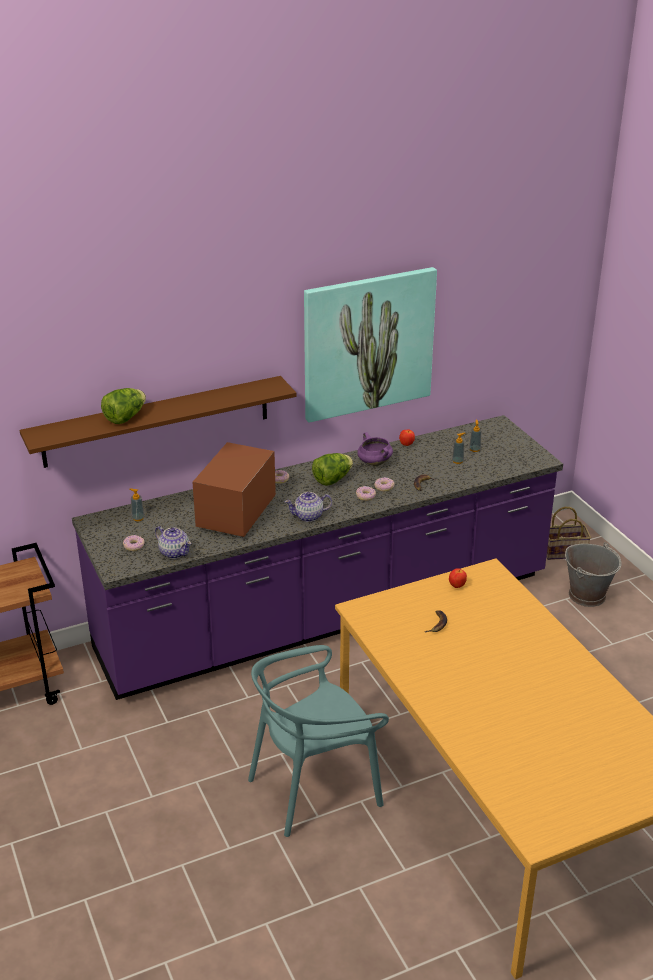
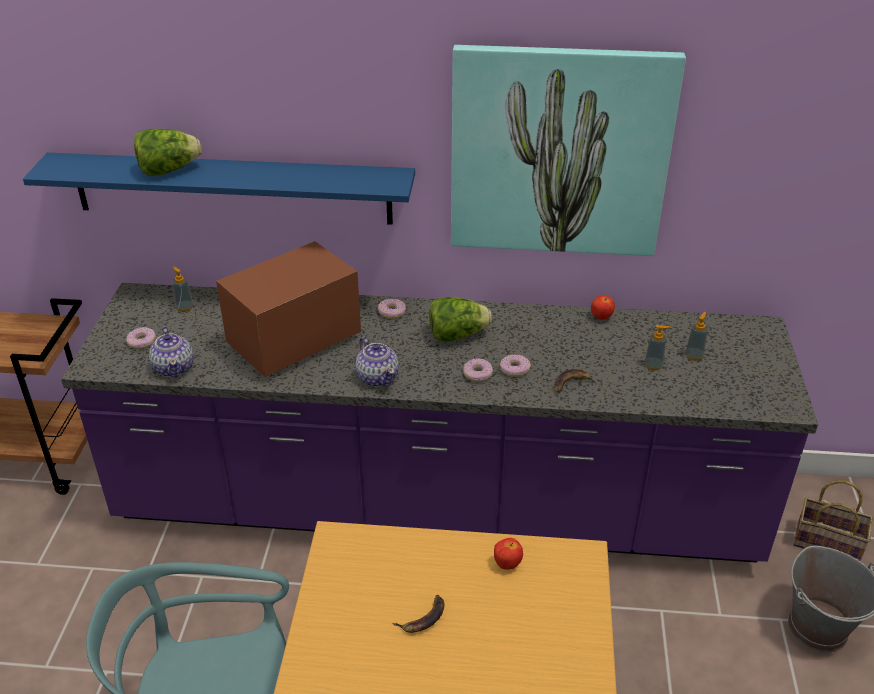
camera: 30 degrees right, 5 degrees up
brown shelf [19,376,296,468] -> blue shelf [23,153,415,225]
teapot [285,492,332,522] -> teapot turned 135 degrees counterclockwise [355,337,399,387]
purple cooking pot [357,432,393,466] -> none

